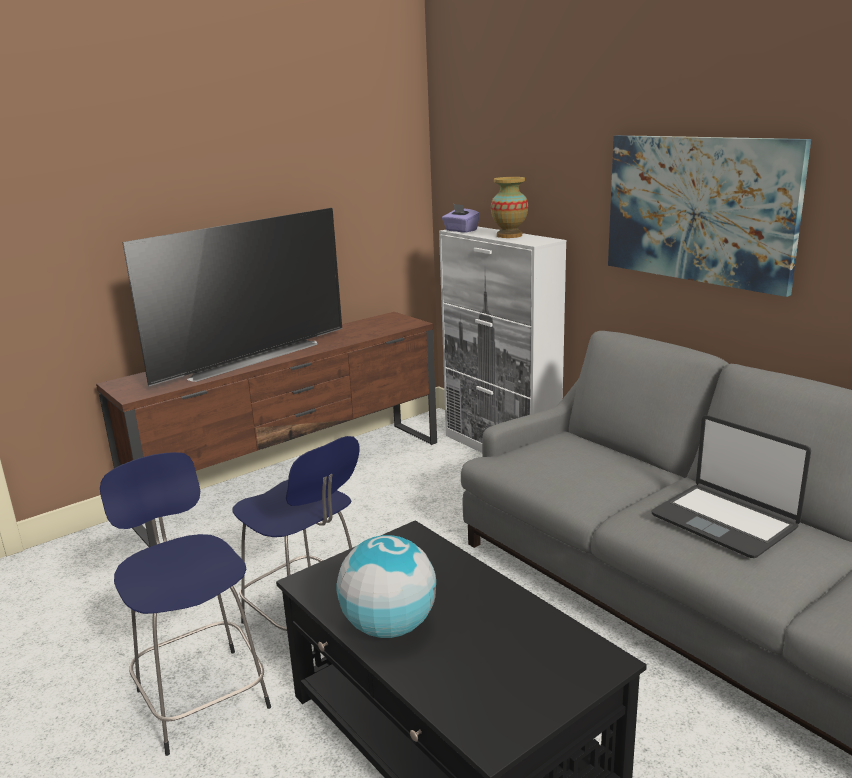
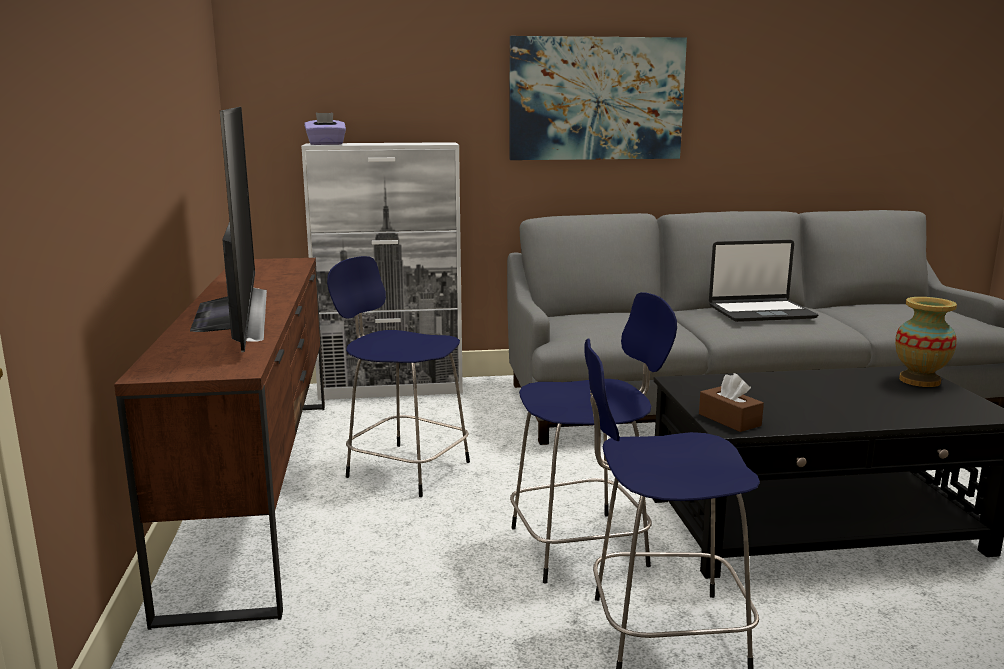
camera: 60 degrees left, 5 degrees down
globe [337,535,436,638] -> none
vase [491,177,528,238] -> vase moved to [895,297,957,387]
none -> blue stool [327,256,470,497]
none -> brown tissue box [699,373,764,432]

